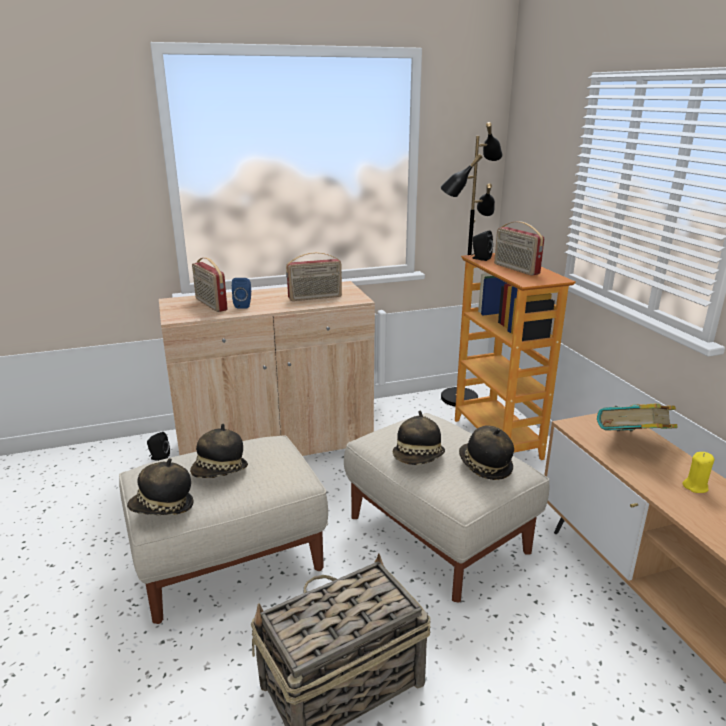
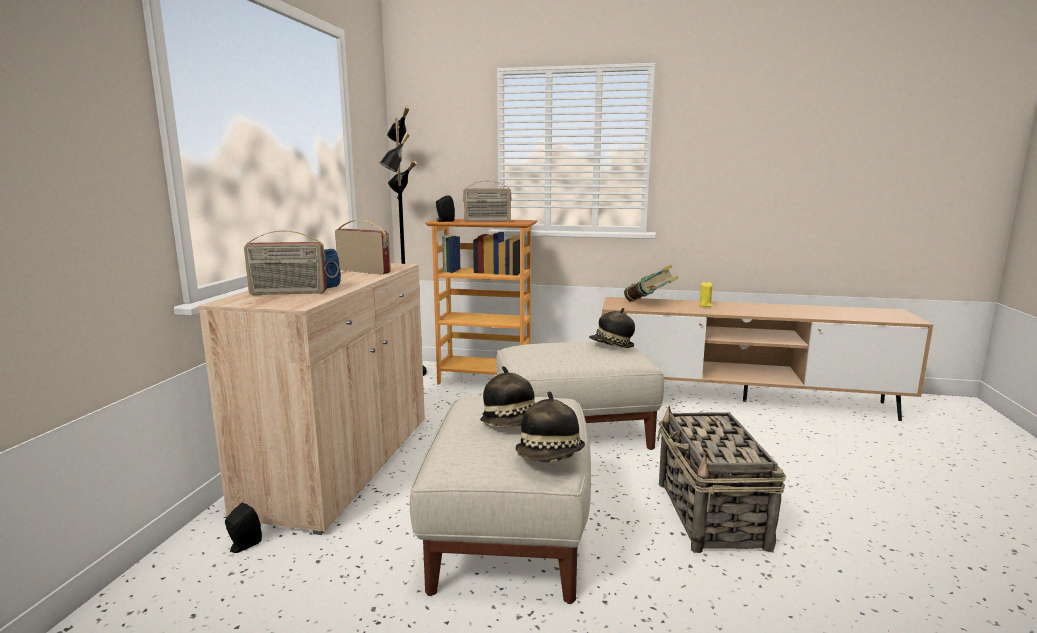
camera: 60 degrees left, 10 degrees down
radio [286,252,342,301] -> radio turned 75 degrees counterclockwise [335,220,391,275]
hat [393,411,445,465] -> none

